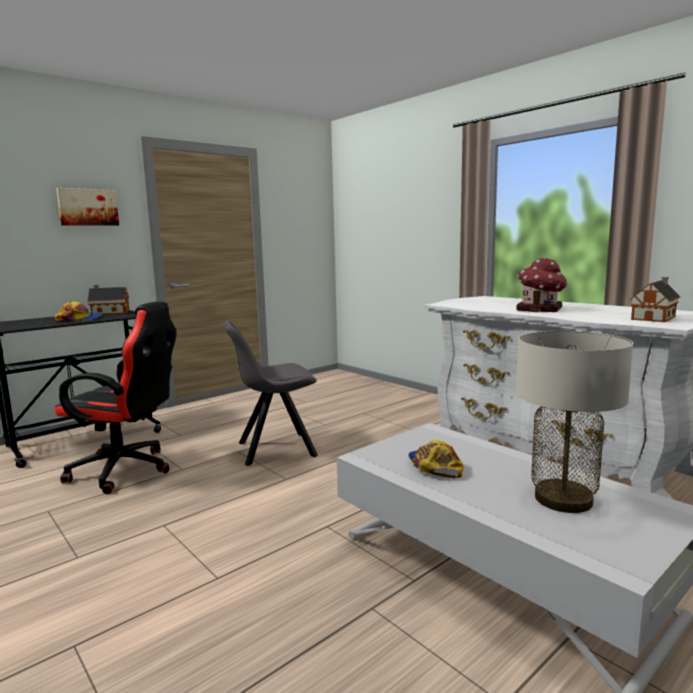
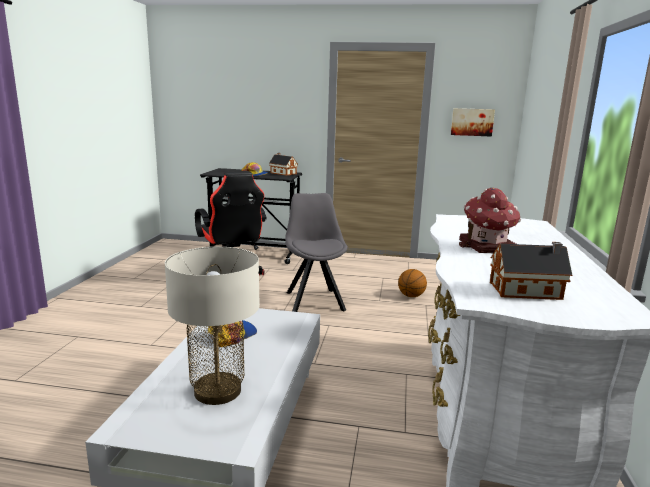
camera: 50 degrees right, 5 degrees up
picture [56,188,119,226] -> picture moved to [451,108,495,137]
grey chair [223,320,318,466] -> grey chair turned 45 degrees clockwise [285,193,348,312]
none -> basketball [398,269,427,297]

